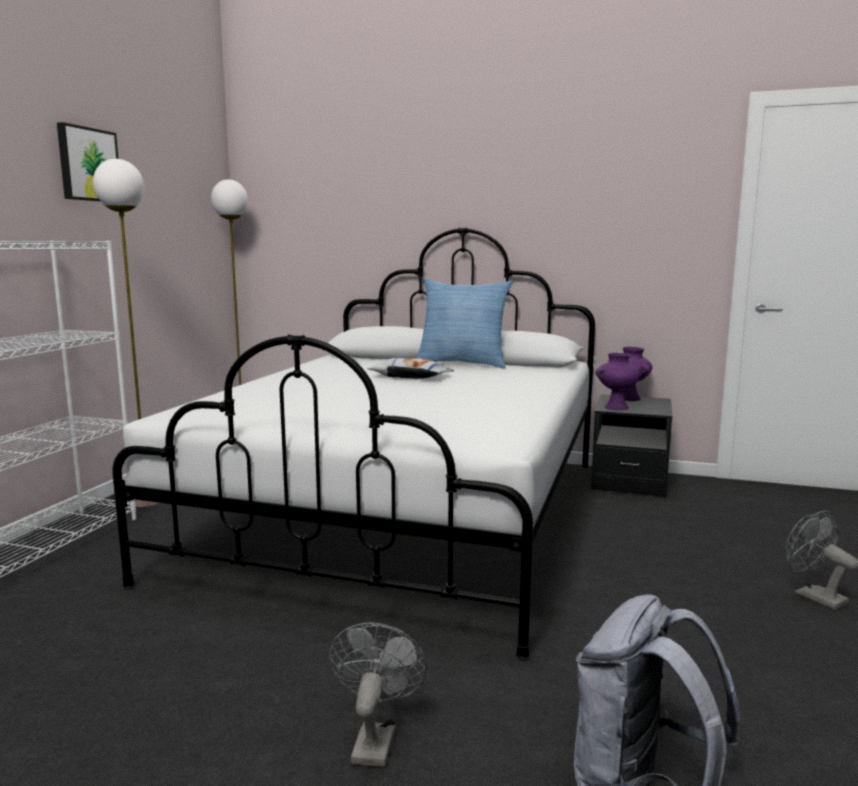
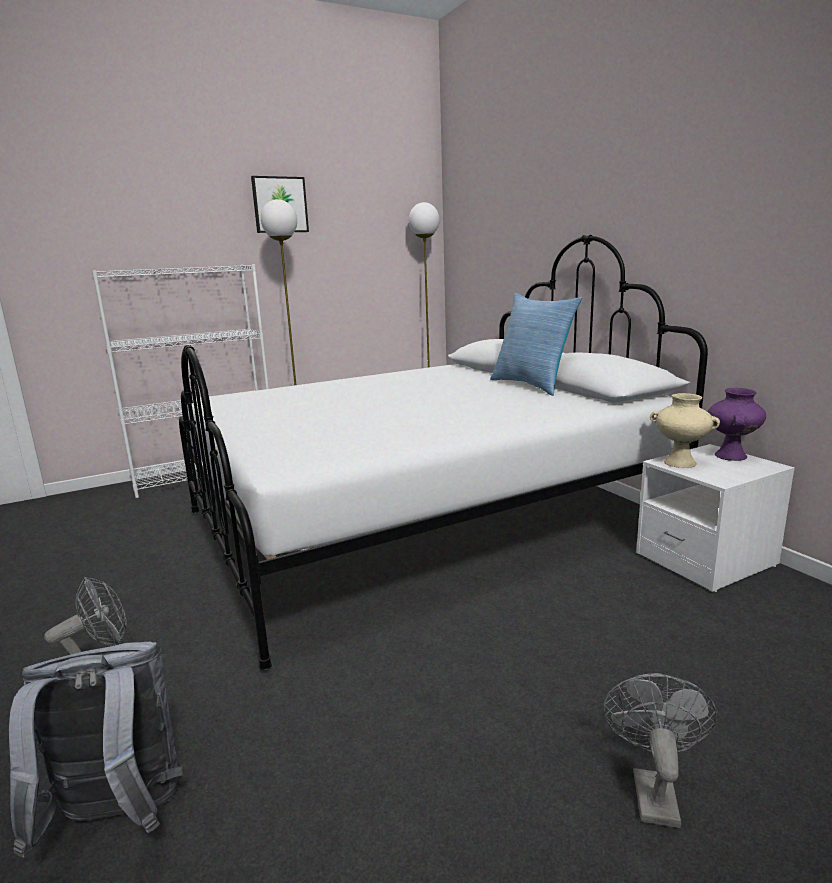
camera: 45 degrees right, 5 degrees up
pillow [367,358,454,379] -> none
black nightstand [591,394,672,497] -> white nightstand [636,444,795,592]
purple vase [595,353,642,410] -> beige vase [650,393,720,468]

